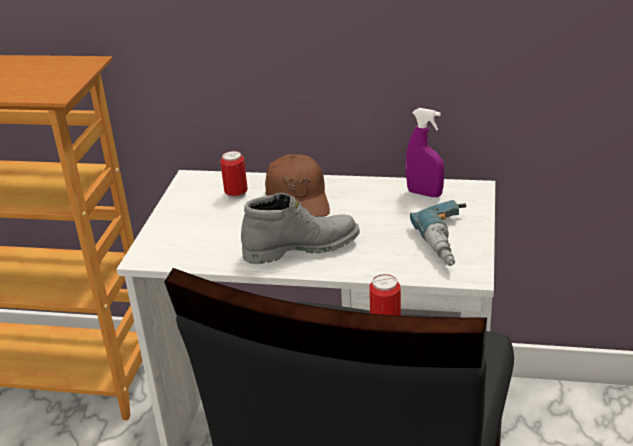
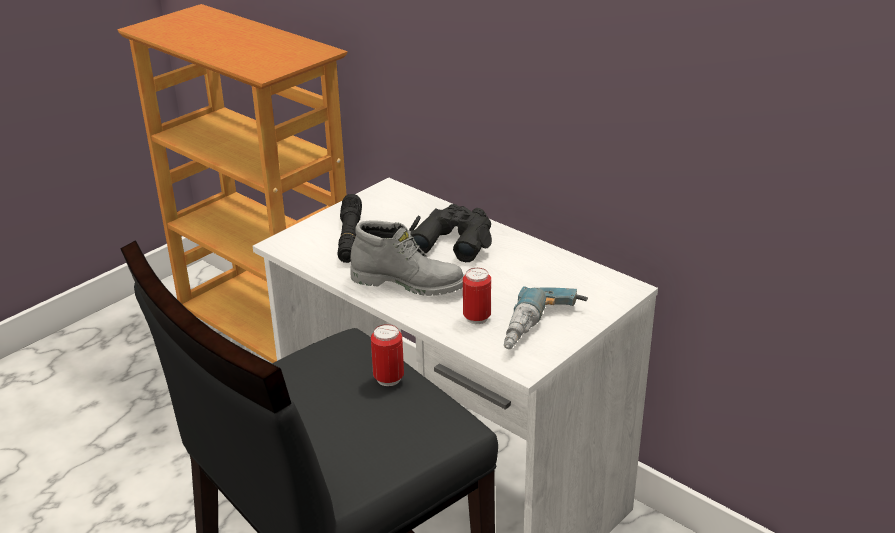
camera: 30 degrees right, 0 degrees up
can [220,151,248,199] -> can moved to [463,268,491,324]
brown cap [265,154,330,217] -> black binoculars [409,204,492,262]
purple spray bottle [405,108,444,197] -> none
none -> black flashlight [338,194,362,263]

